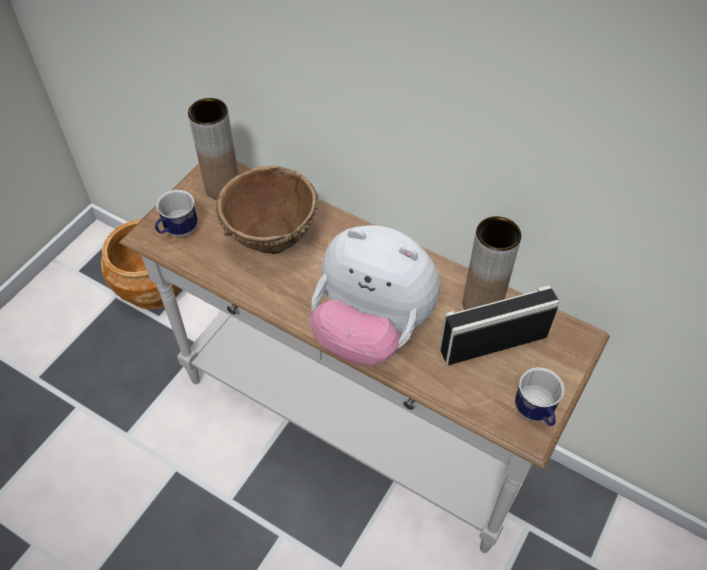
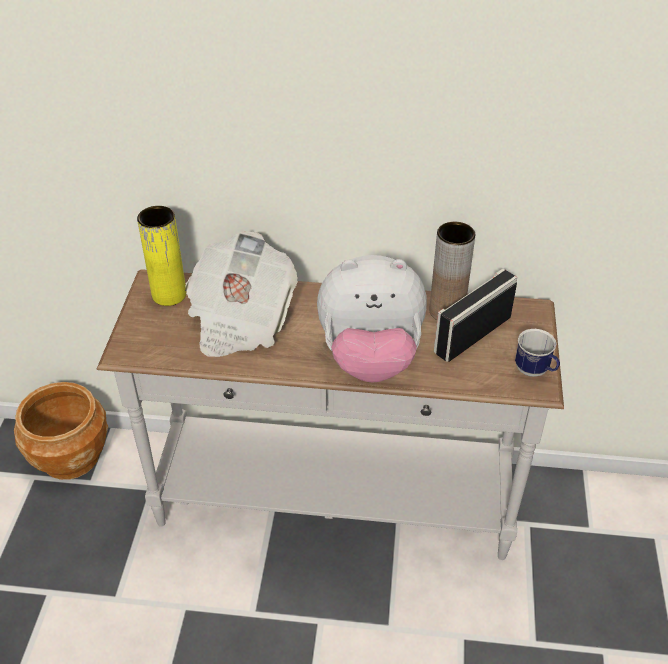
camera: 25 degrees left, 10 degrees down
mug [155,190,198,237] -> none
brown vase [188,98,239,199] -> yellow vase [137,206,186,306]
brown bowl [216,166,319,254] -> newspaper [185,231,298,357]

